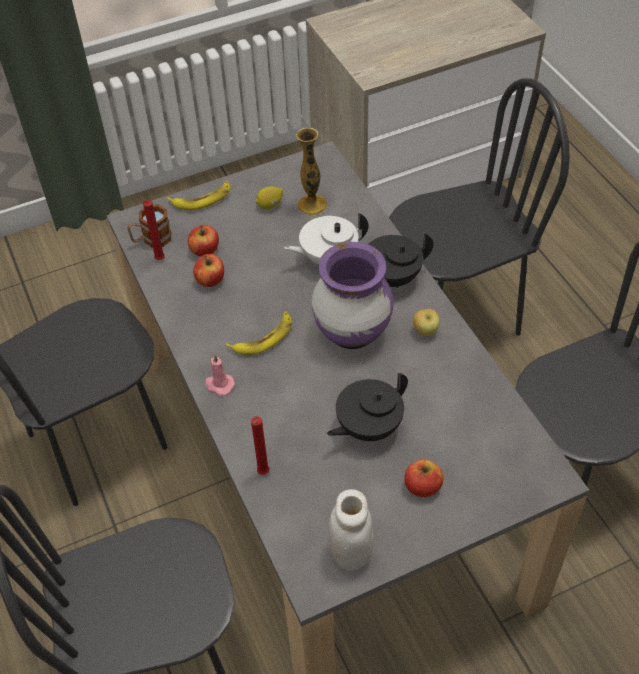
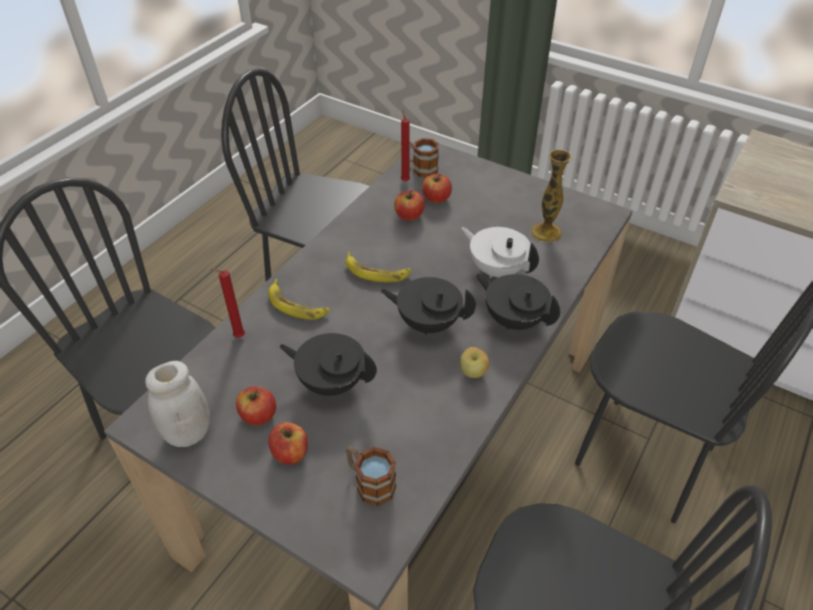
camera: 55 degrees right, 5 degrees down
banana [167,181,231,210] -> banana moved to [268,279,330,320]
pink candle [205,355,235,396] -> none
lemon [256,186,283,210] -> none
purple vase [312,242,394,349] -> black teapot [380,277,476,335]
none -> apple [236,386,276,425]
none -> mug [346,446,396,506]

